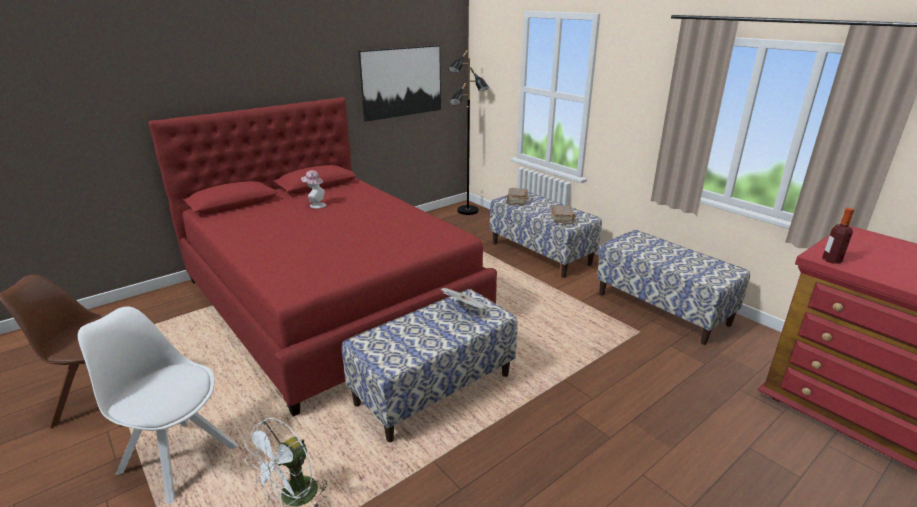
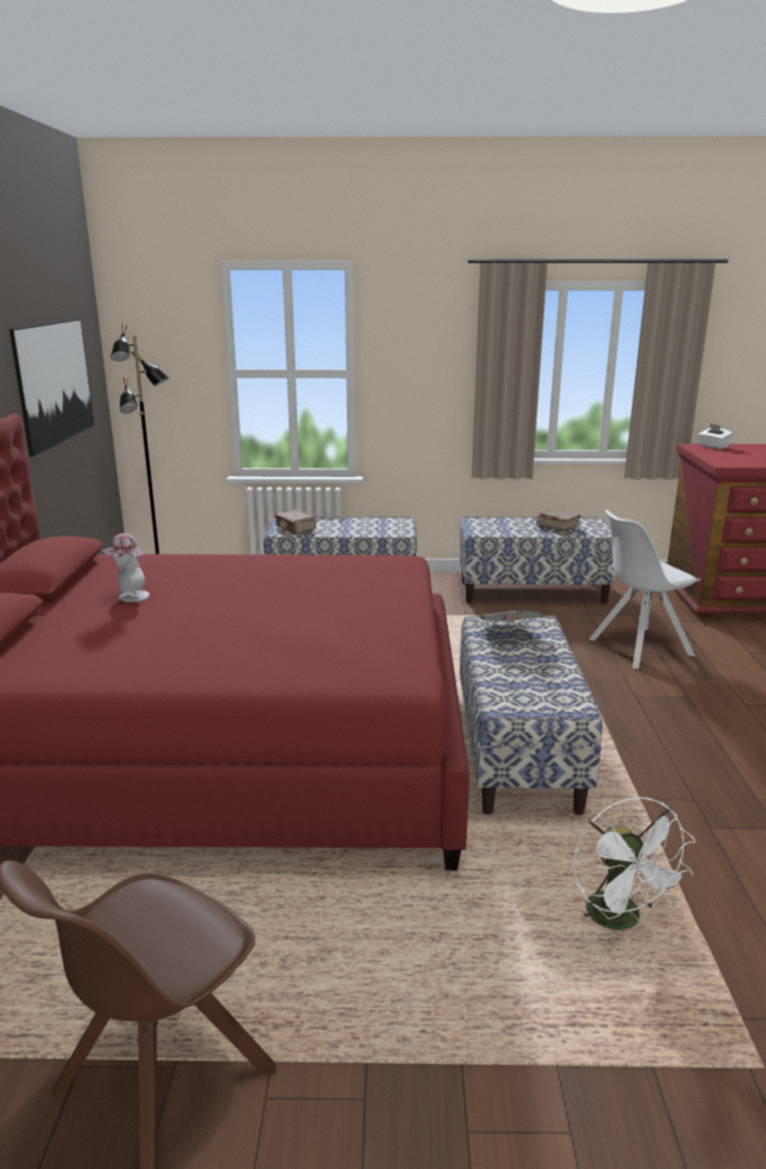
camera: 50 degrees left, 5 degrees down
white chair [78,307,237,505] -> white chair moved to [588,510,700,669]
brown book [551,205,576,224] -> brown book moved to [536,509,581,531]
bottle [822,208,854,264] -> none
none -> white tissue box [698,424,733,449]

